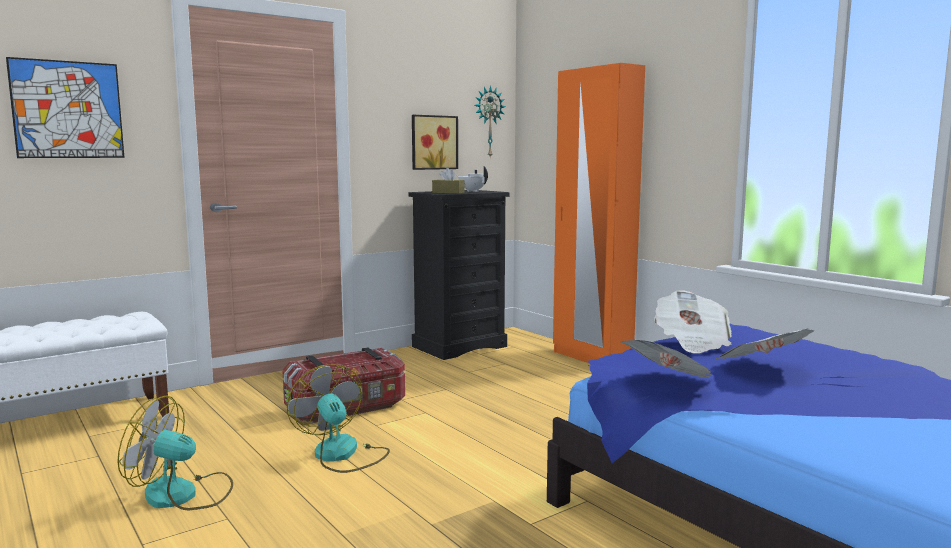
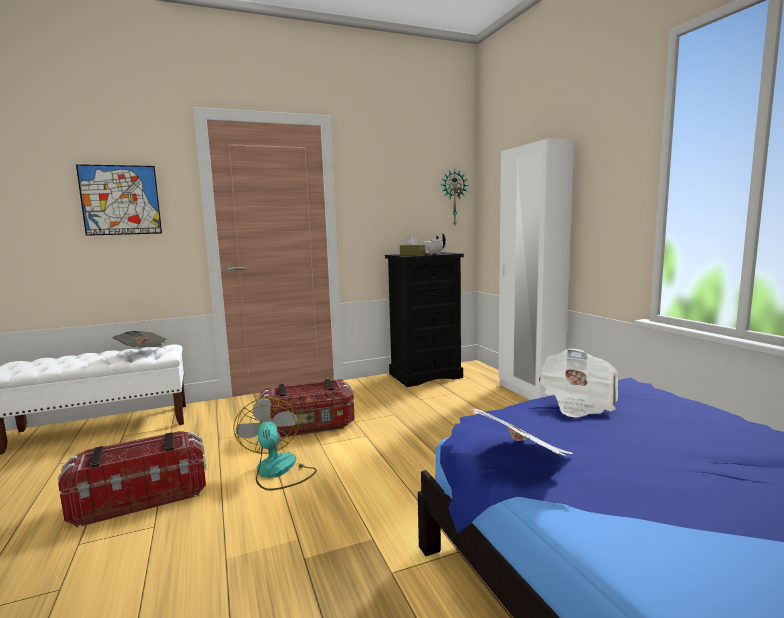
camera: 15 degrees right, 0 degrees up
fan [117,395,233,510] -> storage box [58,431,207,528]
picture [412,115,458,170] -> none
orange wardrobe [553,63,645,363] -> white wardrobe [499,138,574,400]
newspaper [715,328,814,359] -> newspaper moved to [113,331,166,348]

